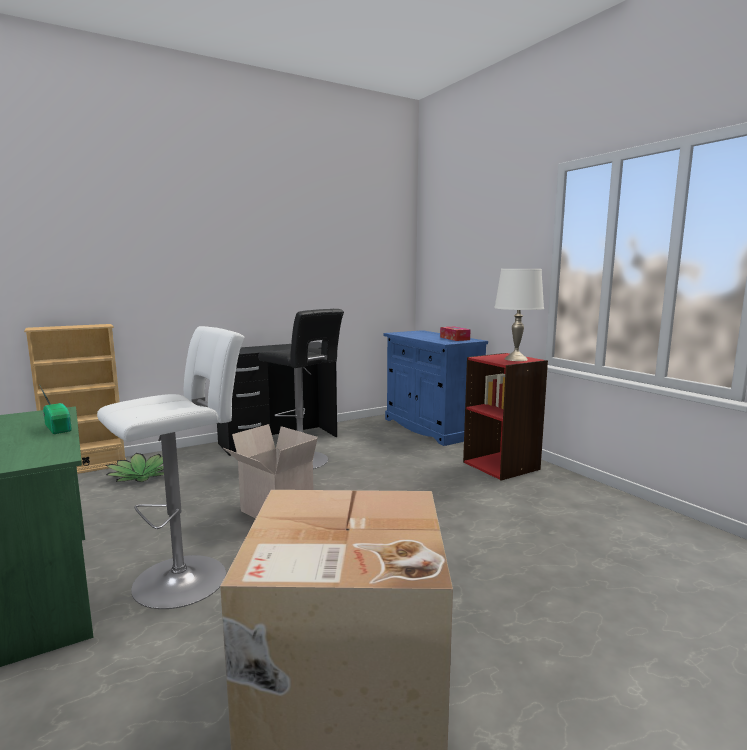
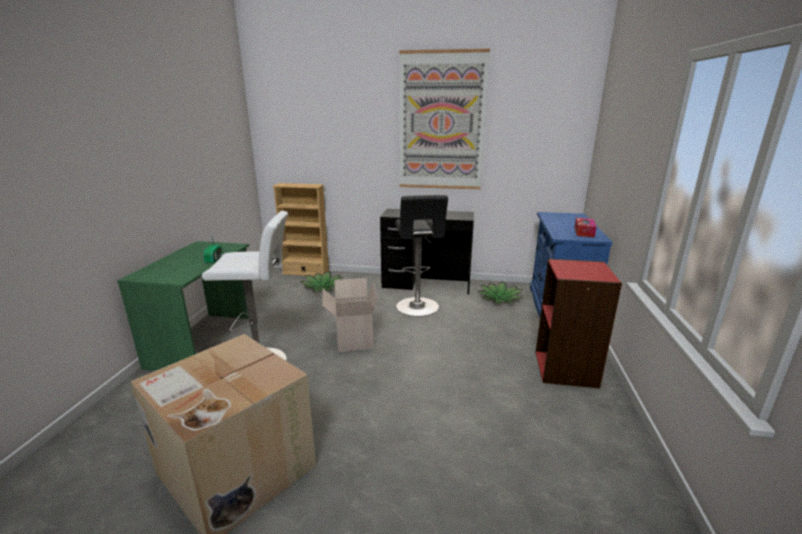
camera: 40 degrees right, 10 degrees up
white table lamp [494,269,544,361] -> none
none -> picture [399,49,490,189]
none -> potted plant [477,281,523,304]

